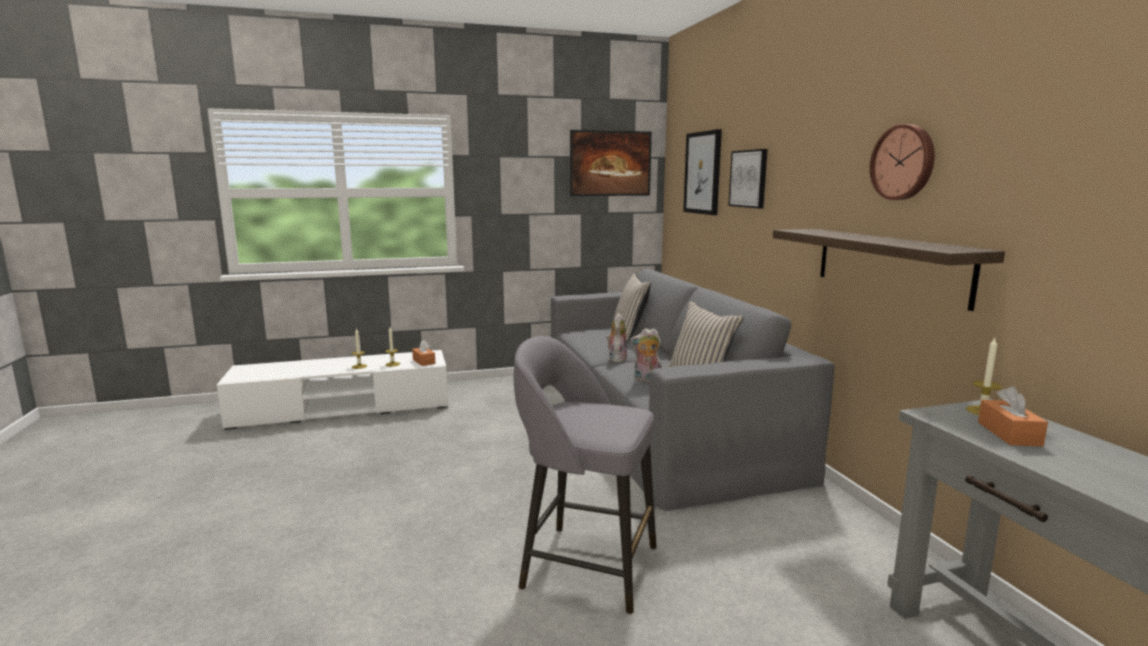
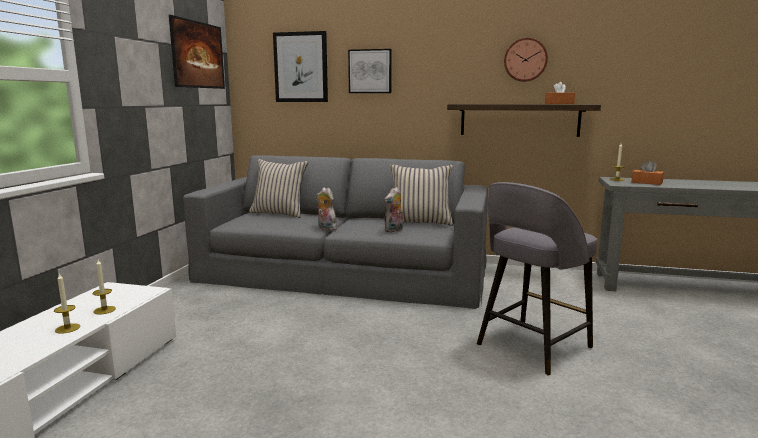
camera: 60 degrees left, 0 degrees up
orange tissue box [412,340,435,366] -> orange tissue box moved to [545,82,575,104]

